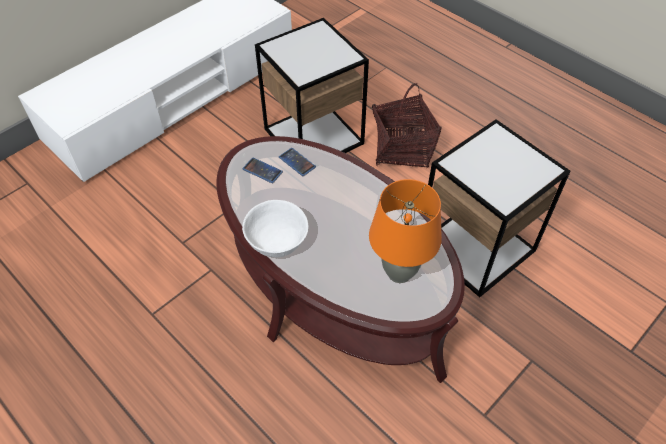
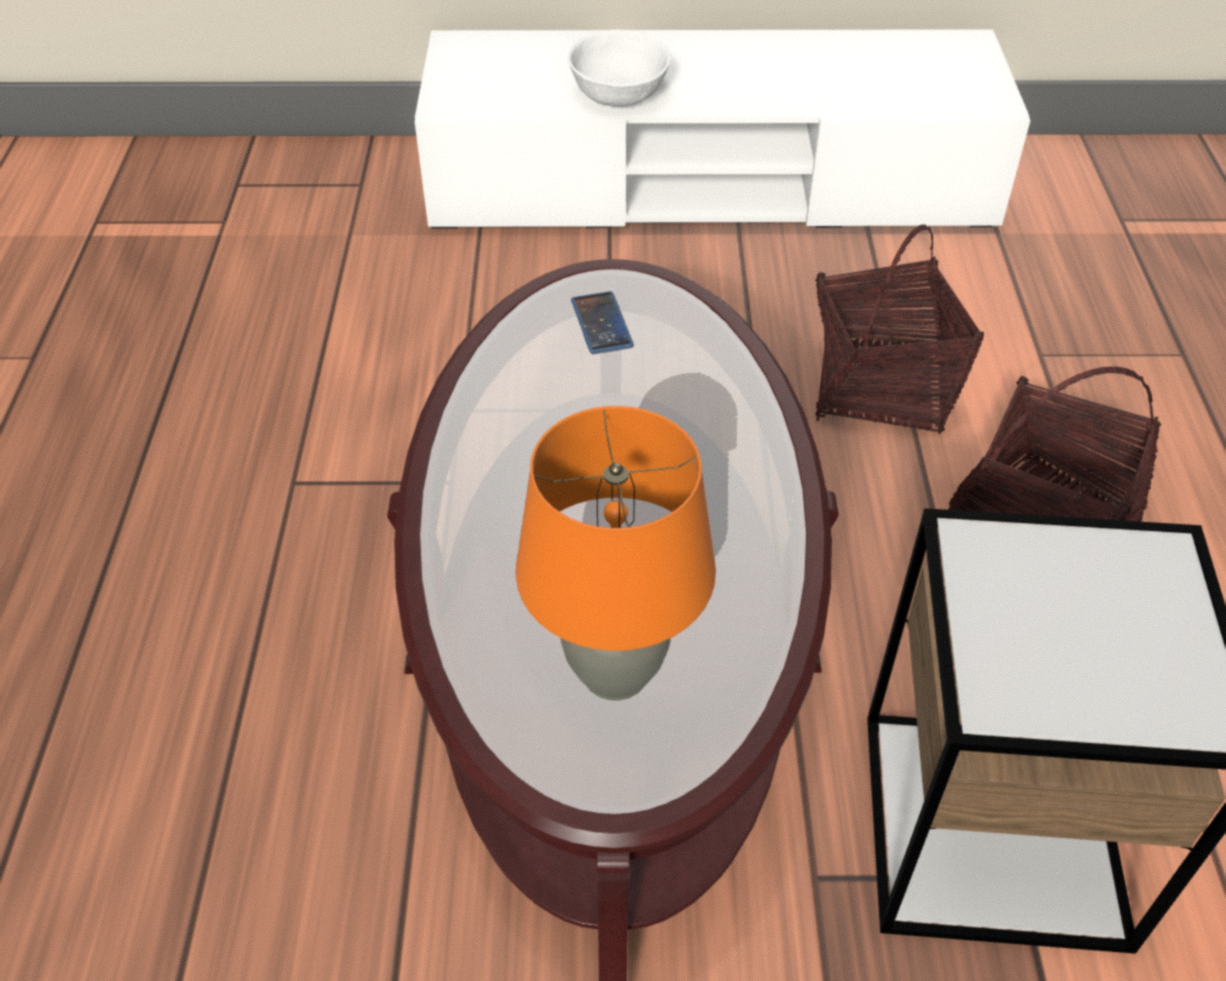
camera: 45 degrees right, 5 degrees down
white bowl [242,200,308,257] -> white bowl moved to [568,29,671,106]
side table [255,18,369,153] -> basket [815,224,984,434]
phone [279,148,316,176] -> none

